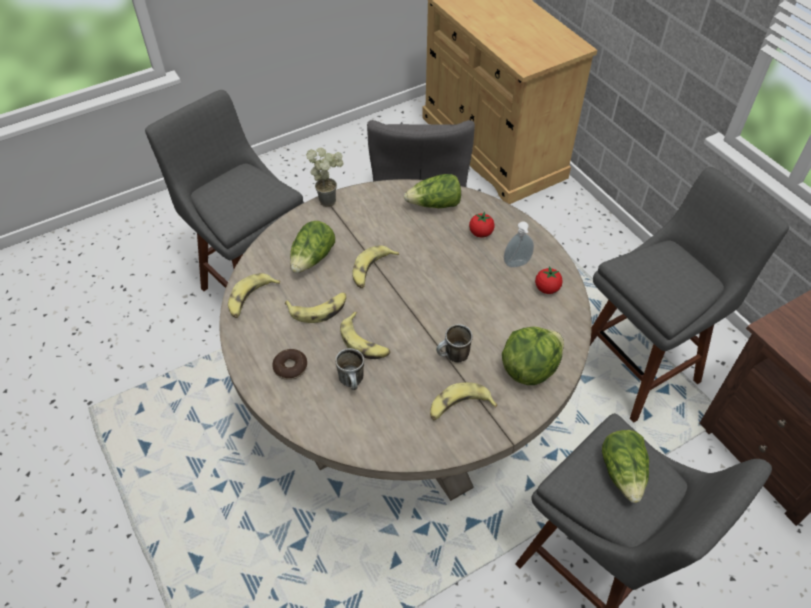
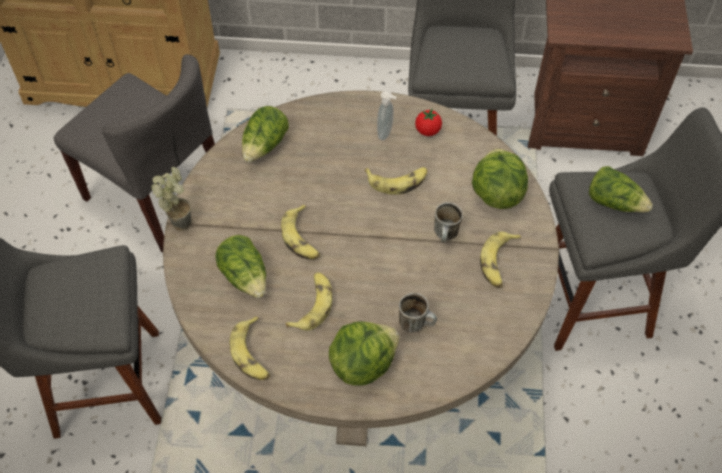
camera: 55 degrees left, 5 degrees up
donut [272,349,307,380] -> lettuce [329,321,399,386]
banana [340,312,390,359] -> banana moved to [365,167,427,195]
tomato [469,212,495,238] -> none

